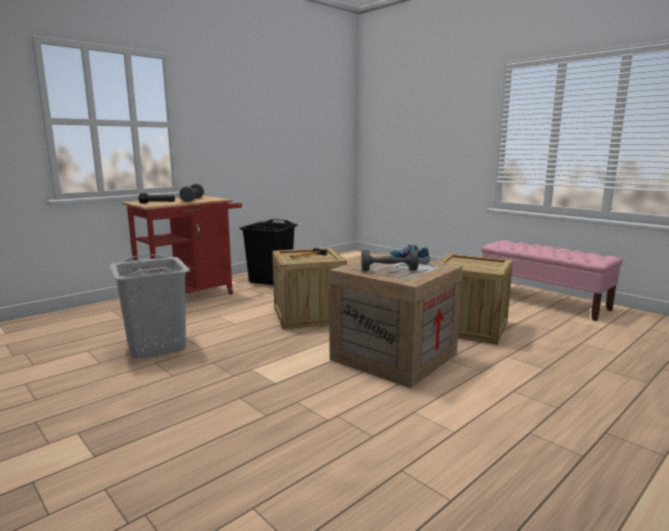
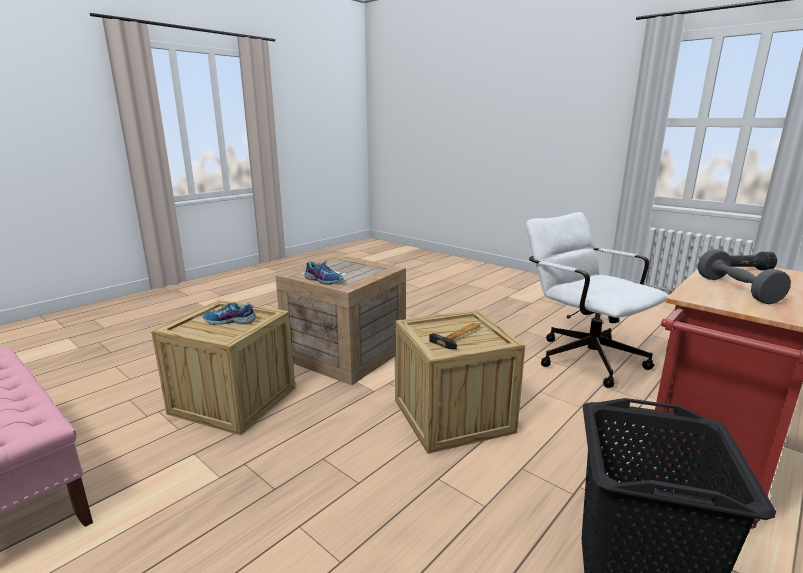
camera: 175 degrees right, 5 degrees up
grey laundry basket [110,254,190,359] -> white office chair [526,212,669,388]
grey dumbbell [361,249,419,271] -> none
none -> shoe [203,302,256,325]

